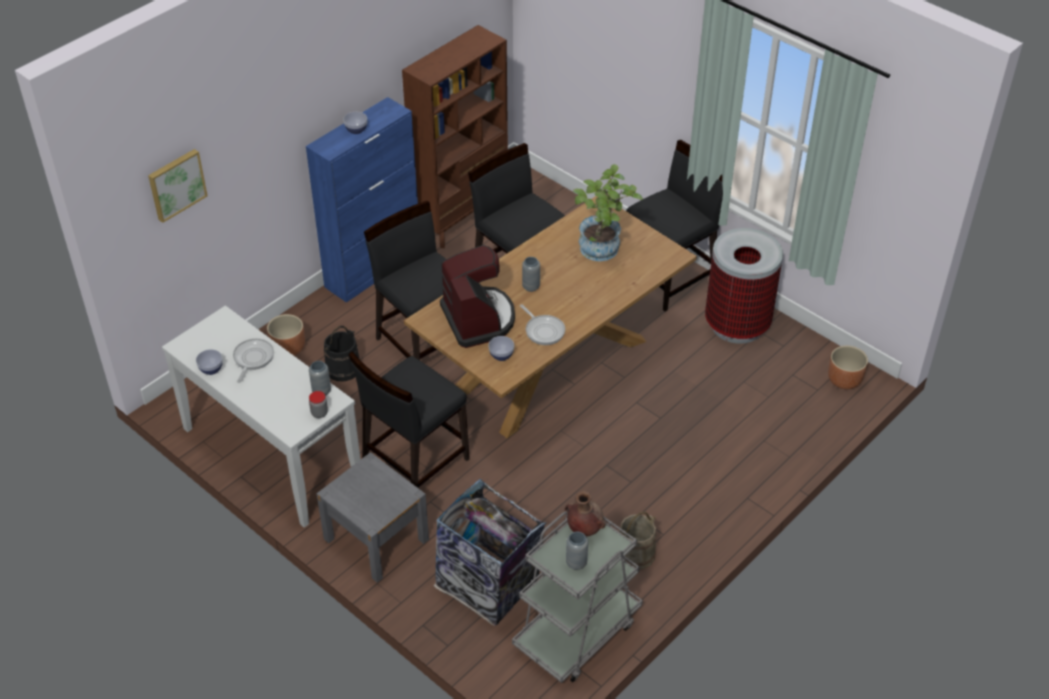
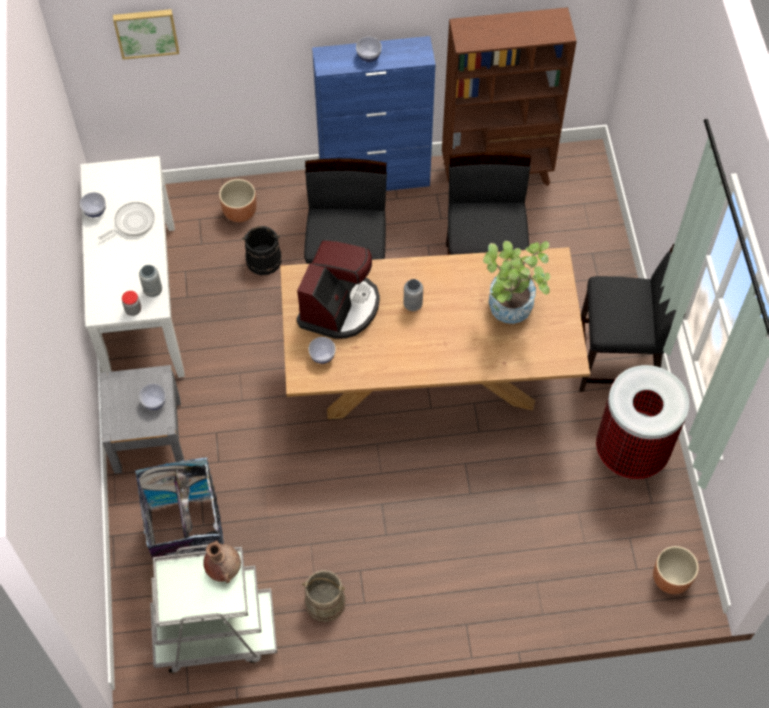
camera: 40 degrees right, 15 degrees up
black chair [348,351,470,488] -> none
frying pan [520,304,565,345] -> none
grey vase [566,531,588,570] -> none
none -> bowl [139,384,166,410]

